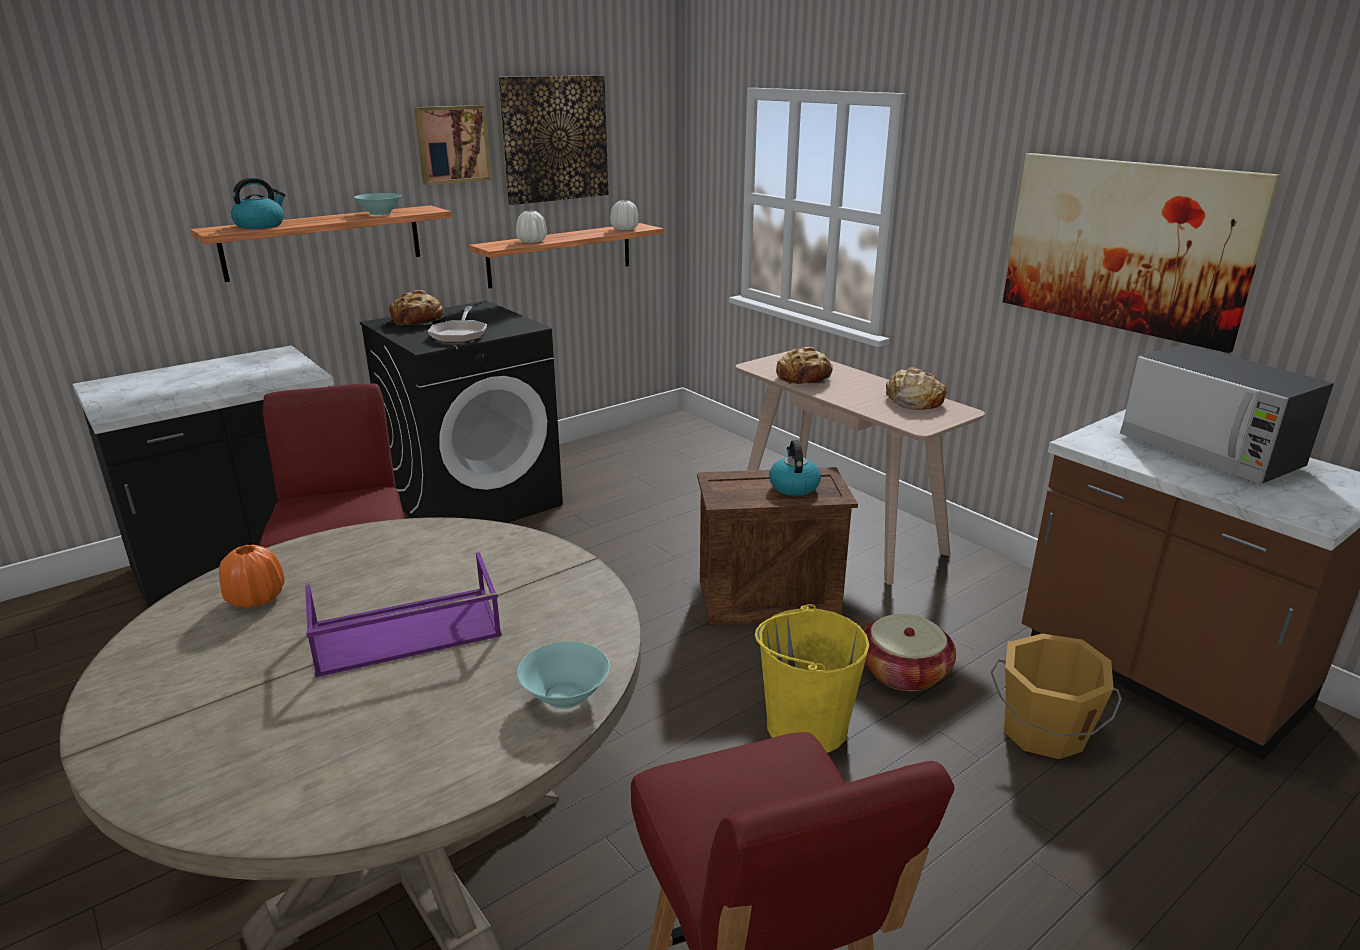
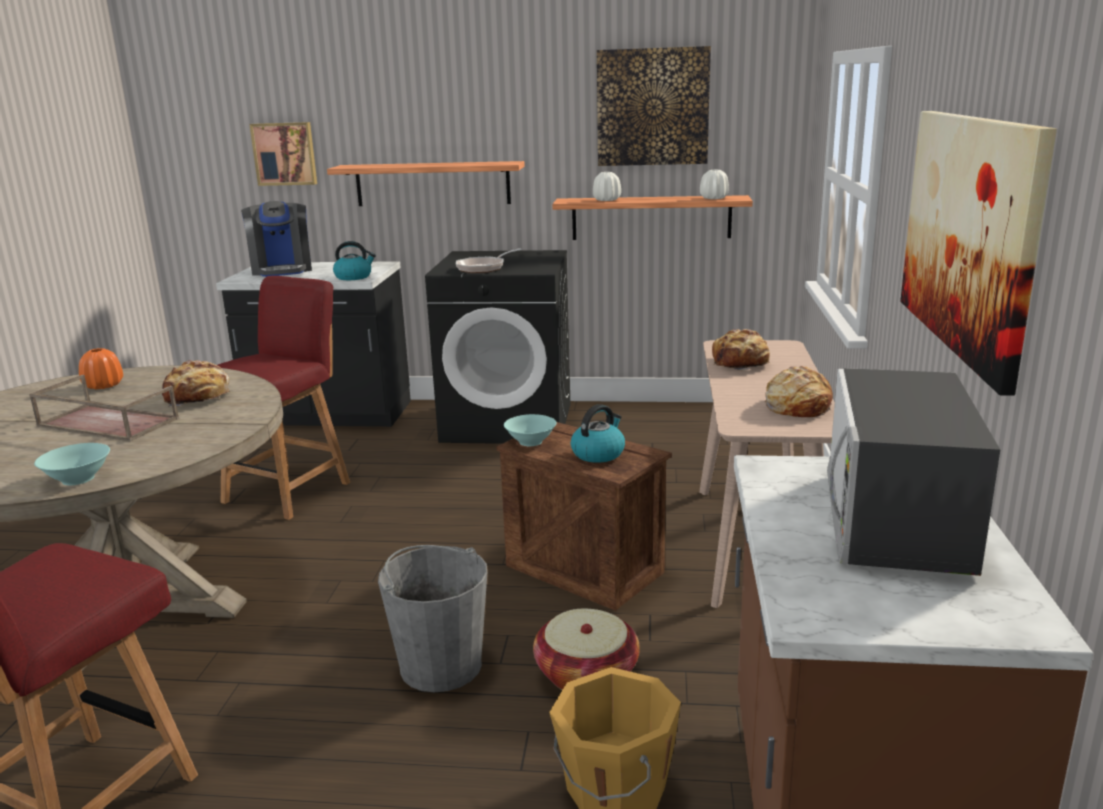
camera: 45 degrees right, 5 degrees down
kettle [231,178,286,229] -> kettle moved to [333,241,376,280]
purple tray [305,552,502,677] -> brown tray [29,375,179,441]
turquoise bowl [354,193,401,215] -> turquoise bowl moved to [504,414,556,446]
bread [389,290,445,325] -> bread moved to [162,360,230,407]
picture [414,105,492,185] -> picture moved to [249,122,317,186]
yellow bucket [755,604,869,753] -> grey bucket [378,545,487,692]
none -> coffee machine [241,201,312,277]

